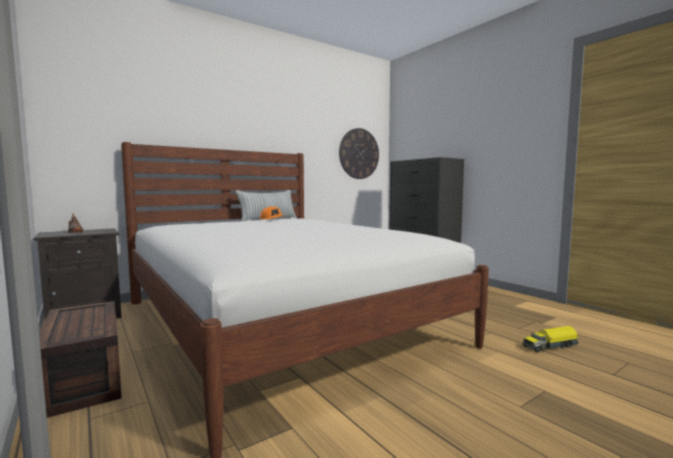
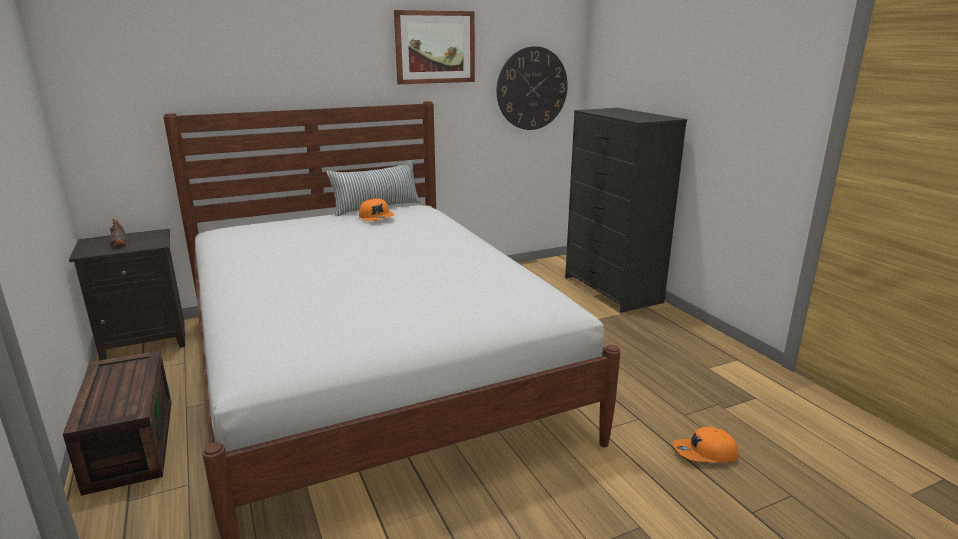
camera: 10 degrees right, 15 degrees up
toy truck [523,326,579,353] -> orange cap [673,427,739,462]
none -> picture [394,10,475,84]

